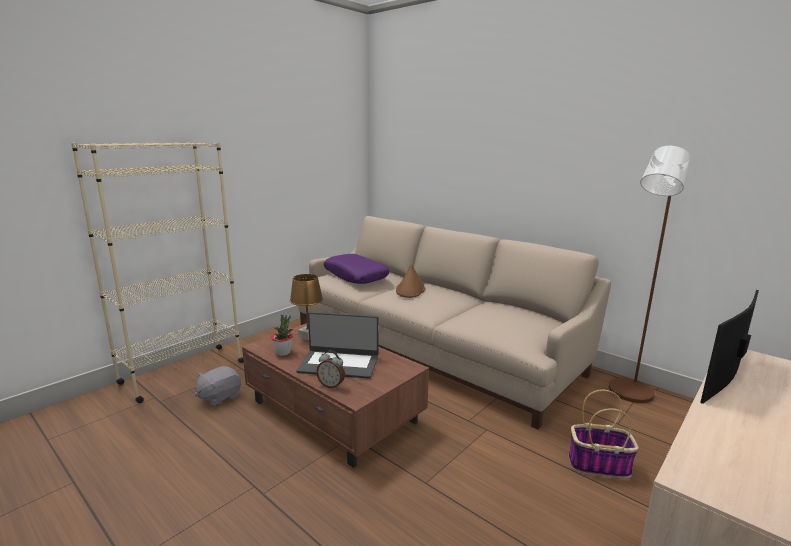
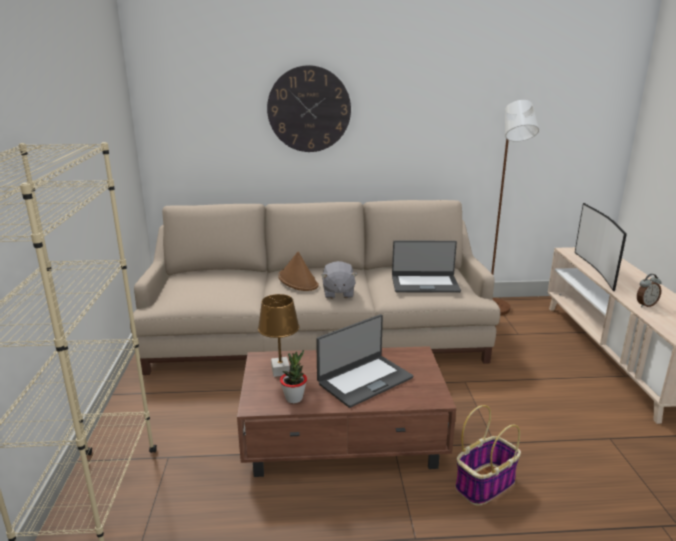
camera: 45 degrees left, 5 degrees up
grey plush toy [195,366,241,407] -> grey plush toy moved to [321,261,358,299]
alarm clock [316,350,345,389] -> alarm clock moved to [637,274,661,307]
purple pillow [324,254,389,284] -> none
basket [569,389,639,478] -> basket moved to [455,405,521,506]
none -> wall clock [267,65,351,152]
none -> laptop [392,241,461,293]

